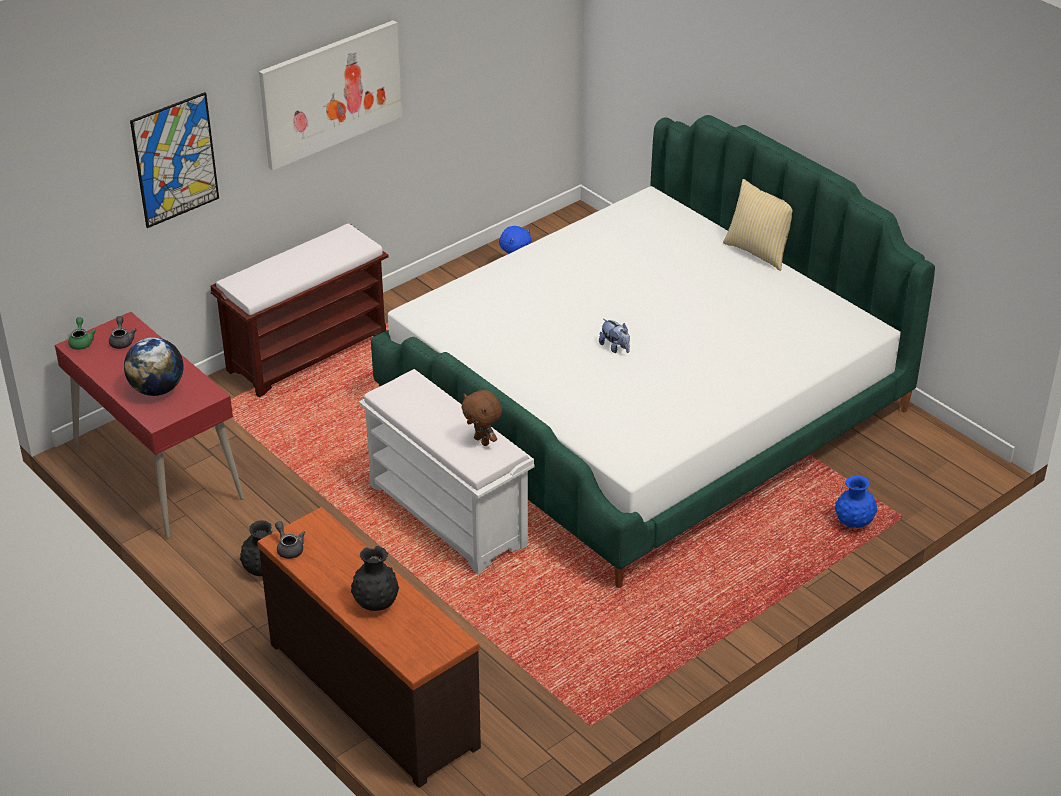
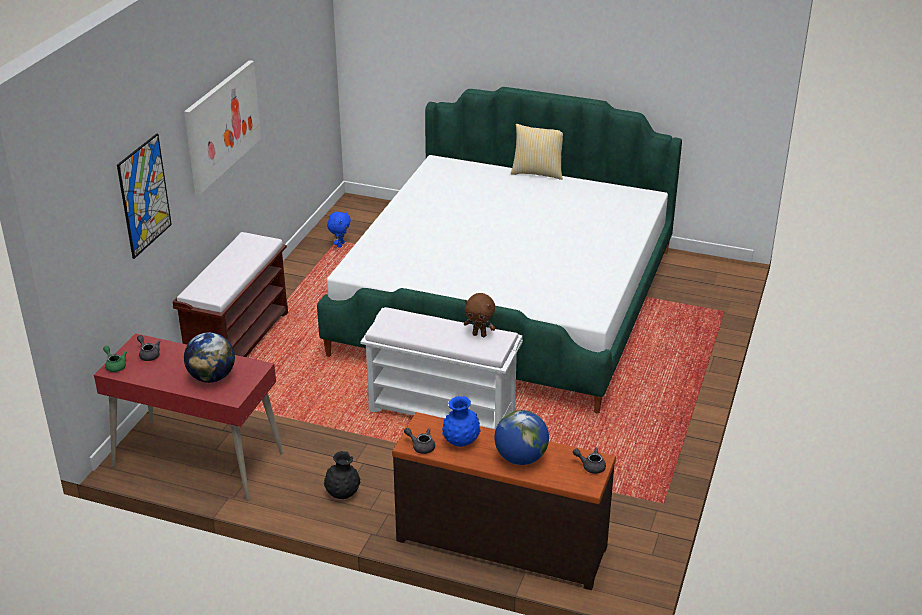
camera: 30 degrees left, 5 degrees down
black vase [351,546,399,611] -> globe [494,410,549,465]
plush toy [599,319,630,353] -> none
blue vase [835,475,878,528] -> blue vase moved to [442,396,480,447]
none -> grey teapot [573,447,606,474]

